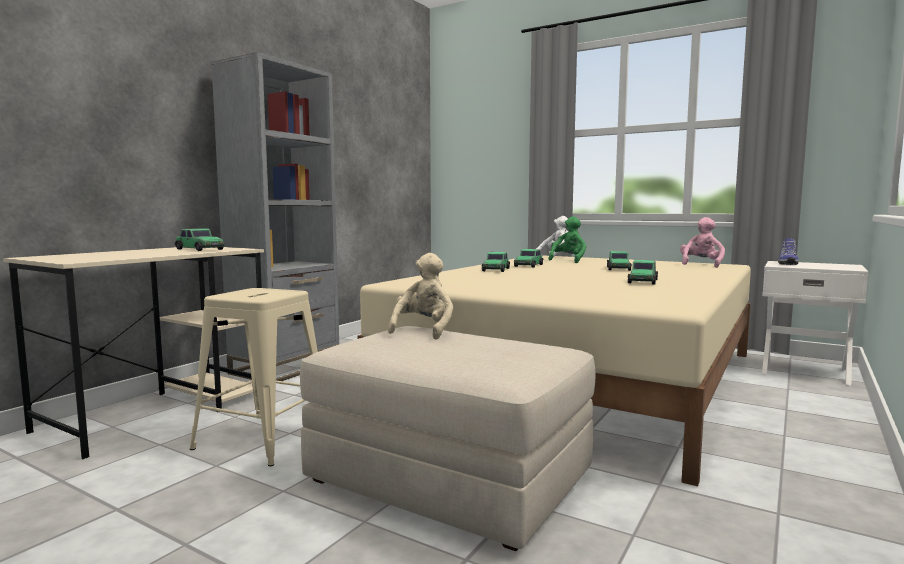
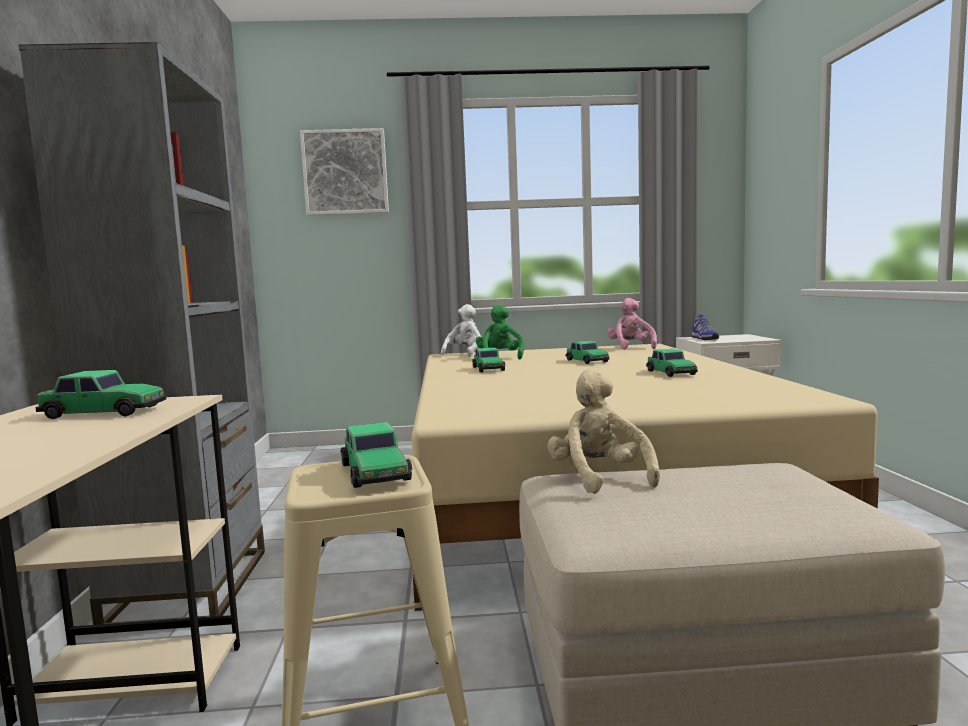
camera: 35 degrees left, 0 degrees up
toy car [481,252,510,272] -> toy car moved to [341,422,413,488]
none -> picture [300,128,389,216]

